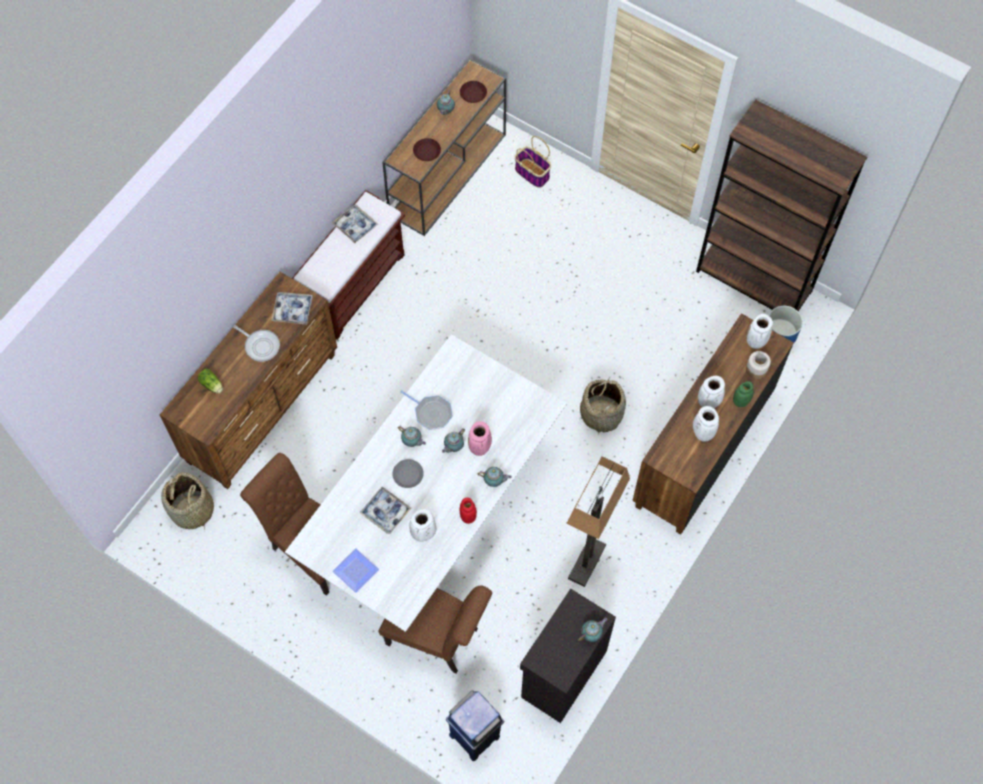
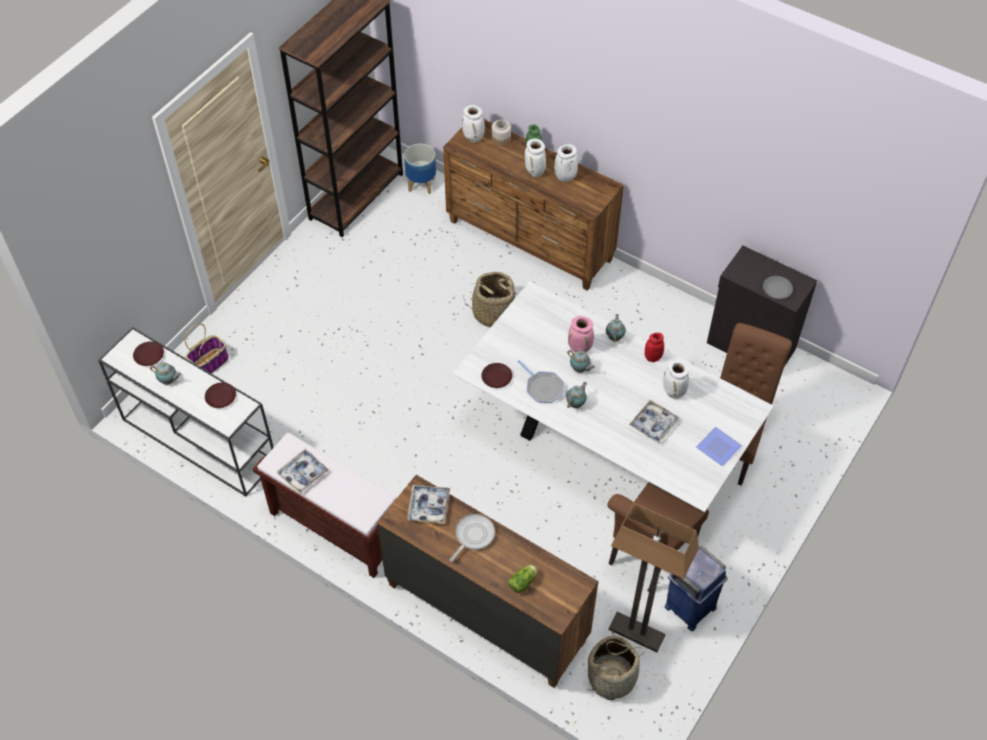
camera: 90 degrees left, 10 degrees down
brown console table [382,58,506,236] -> white console table [98,327,274,496]
grey plate [392,459,424,488] -> grey plate moved to [763,276,793,299]
frying pan [400,390,453,430] -> frying pan turned 105 degrees clockwise [517,360,564,403]
blue trash can [445,690,504,761] -> blue trash can moved to [665,546,728,631]
floor lamp [566,456,630,587] -> floor lamp moved to [609,503,699,652]
teapot [578,618,607,642] -> none
none -> brown plate [481,363,512,388]

